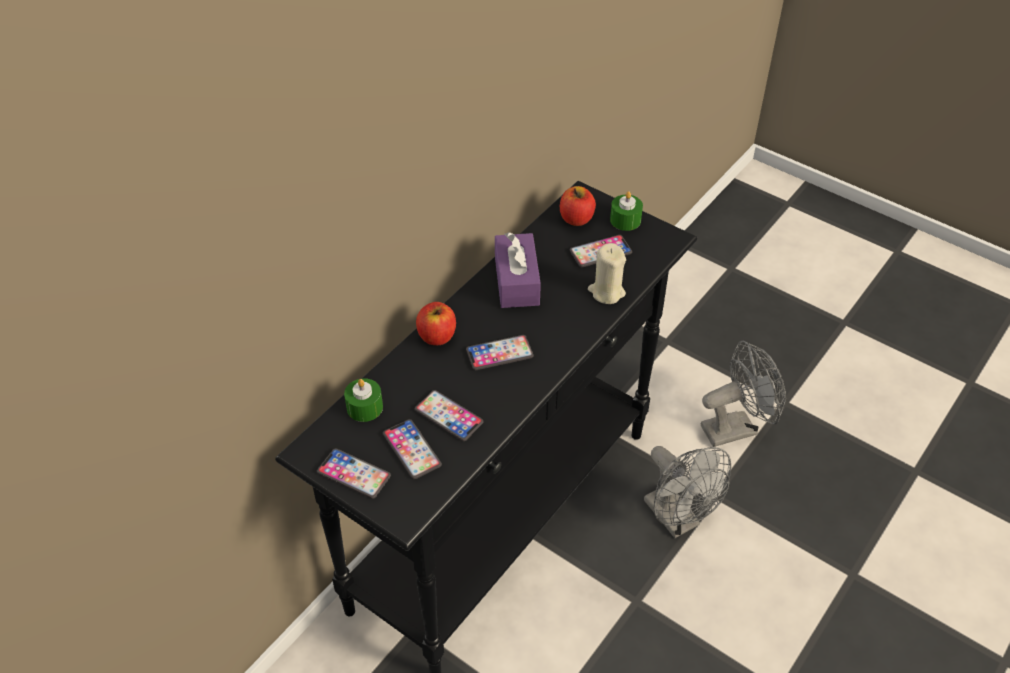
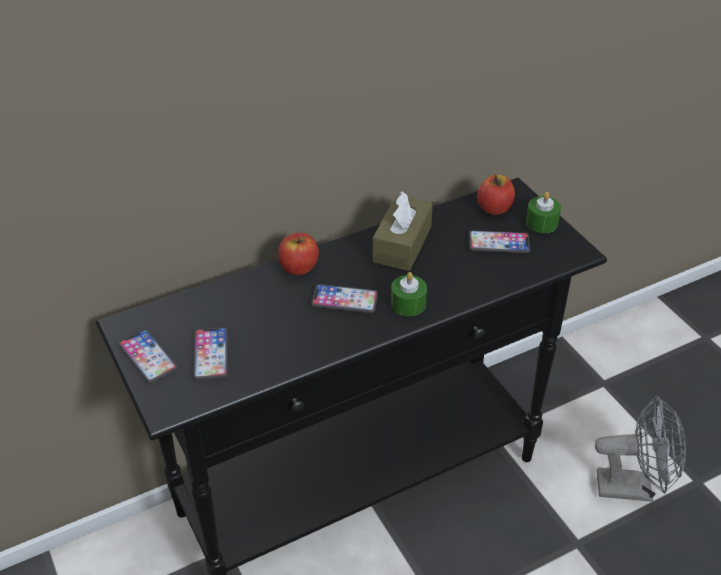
camera: 25 degrees right, 5 degrees down
green candle [344,378,383,422] -> green candle moved to [391,272,427,316]
phone [415,390,484,441] -> none
purple tissue box [495,232,541,308] -> brown tissue box [372,191,433,271]
beige candle [588,243,626,304] -> none
grey fan [644,446,731,538] -> none

